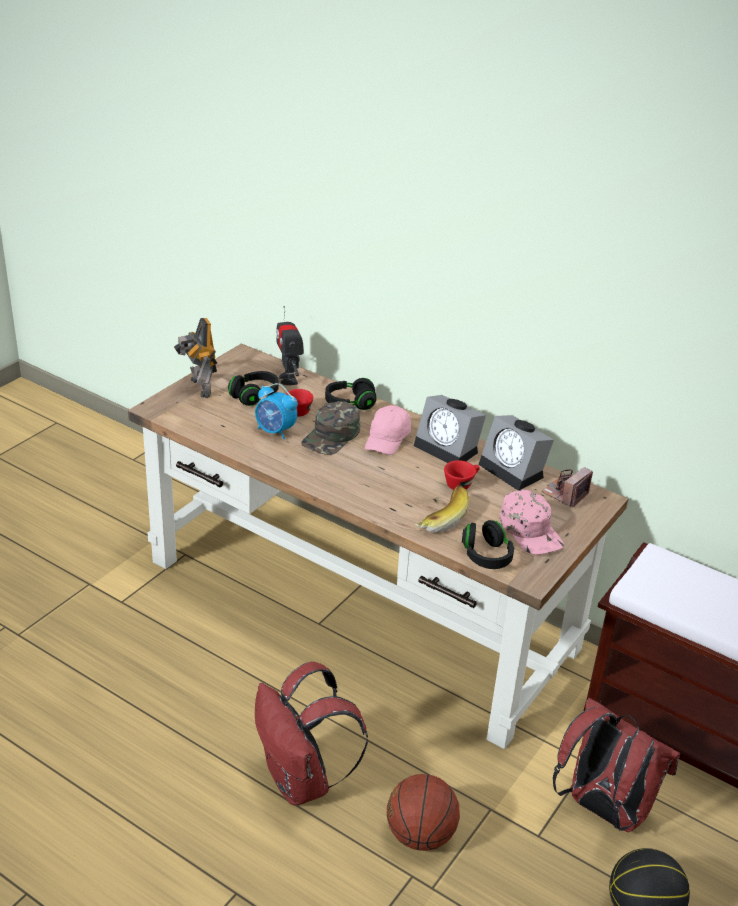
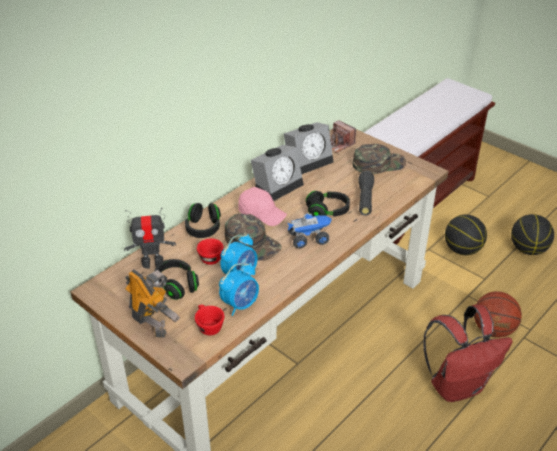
camera: 80 degrees left, 5 degrees up
toy robot [174,318,217,398] -> toy robot turned 120 degrees counterclockwise [125,269,180,338]
banana [415,485,469,533] -> black flashlight [358,171,374,216]
red cup [444,460,480,490] -> red cup moved to [195,304,224,335]
black headphones [462,520,514,569] -> black headphones moved to [306,191,350,216]
pink cap [500,490,564,555] -> green cap [353,144,406,174]
red backpack [553,698,680,832] -> basketball [445,215,487,255]
none -> alarm clock [219,263,259,316]
none -> toy truck [288,213,332,249]

